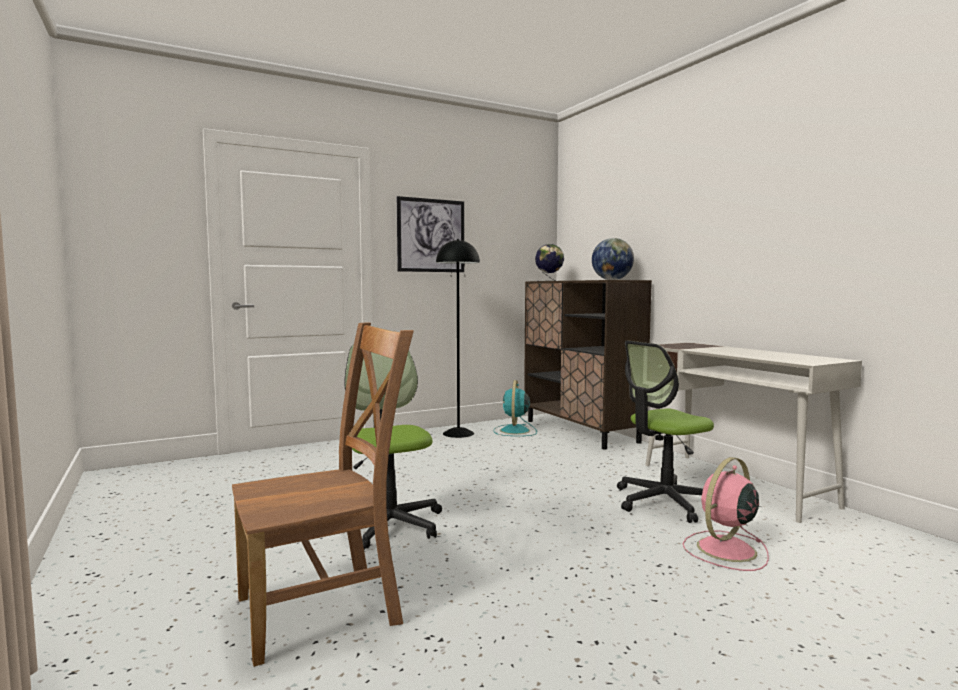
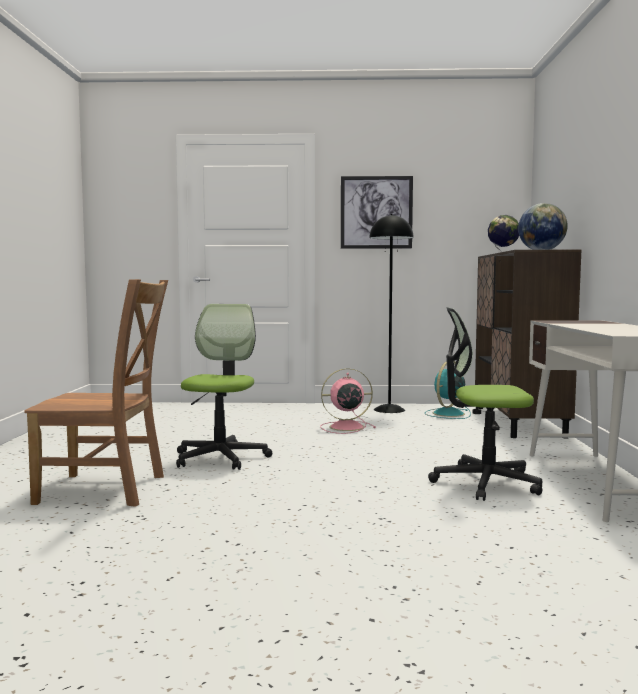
camera: 30 degrees right, 0 degrees up
pink fan [683,457,769,571] -> pink fan moved to [320,368,376,434]

